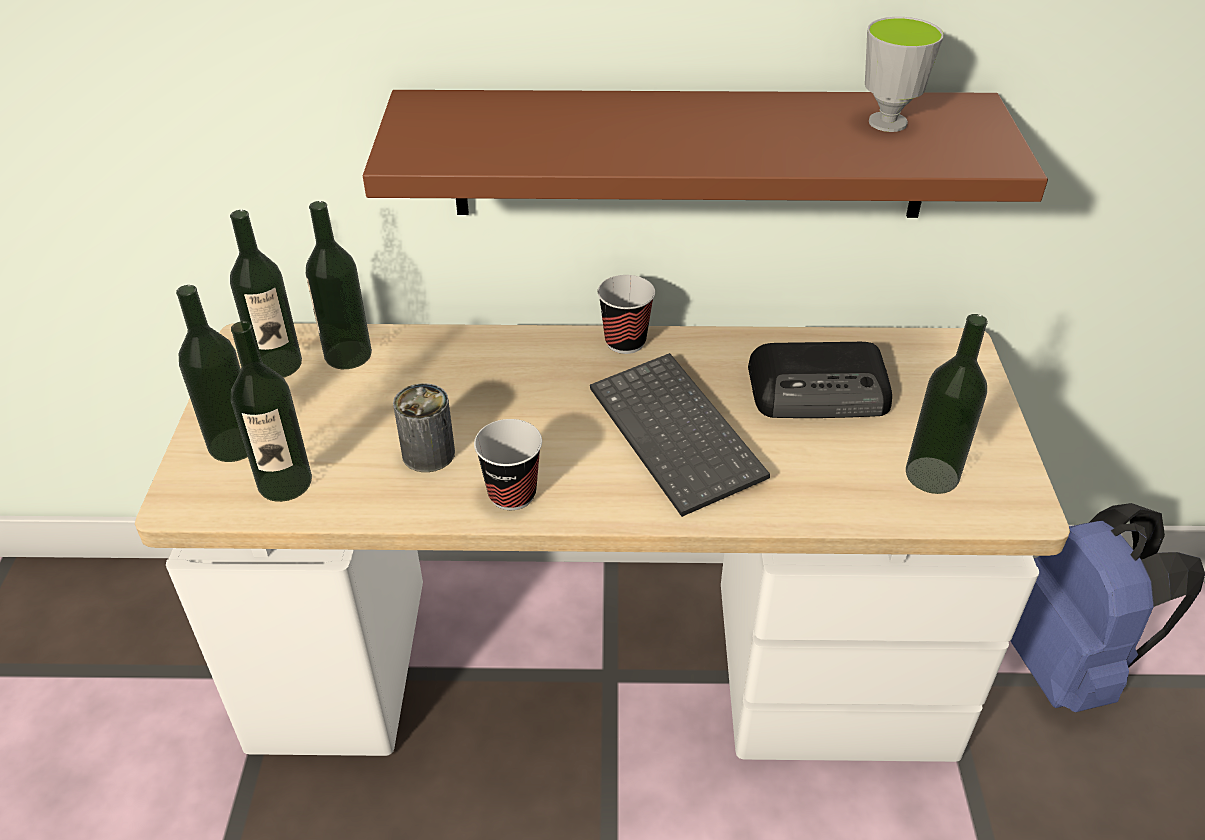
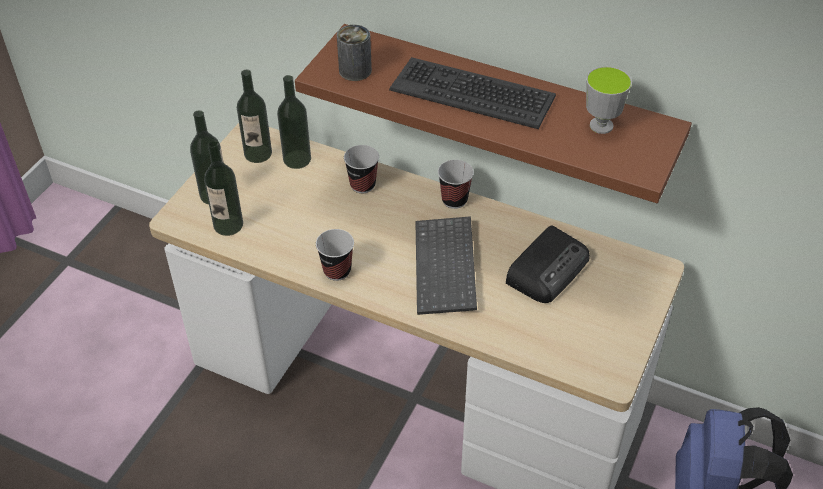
camera: 25 degrees right, 5 degrees up
can [393,383,455,472] -> can moved to [337,25,372,81]
radio [748,342,892,418] -> radio turned 75 degrees counterclockwise [506,225,590,303]
bottle [906,314,988,494] -> none
none -> cup [344,145,379,193]
none -> keyboard [389,57,556,129]

